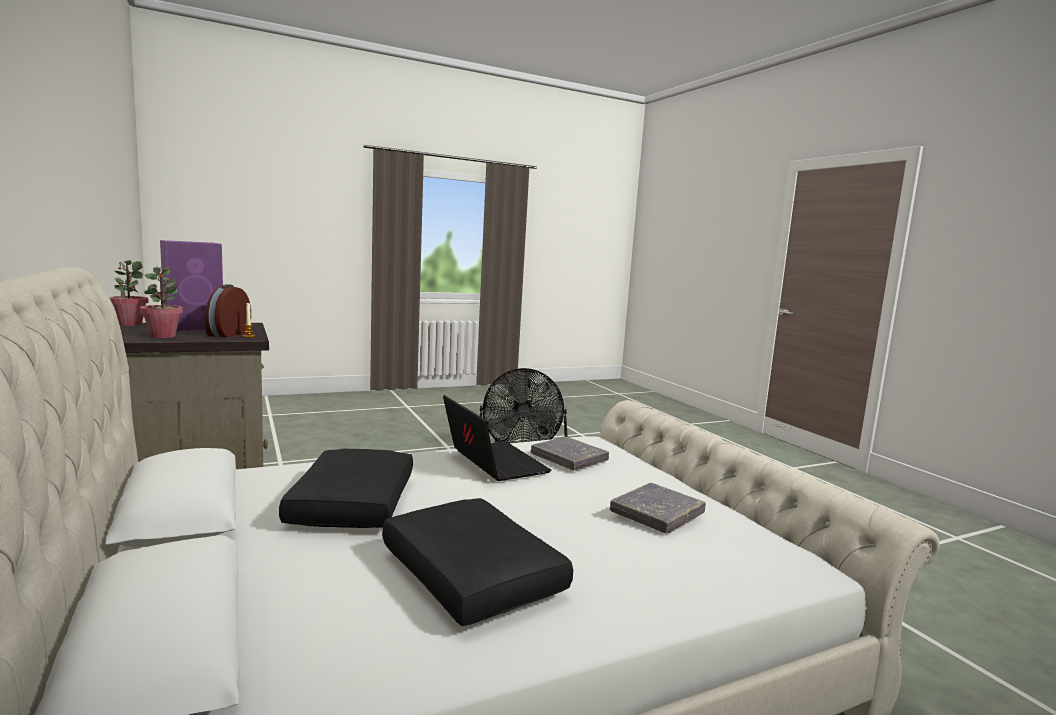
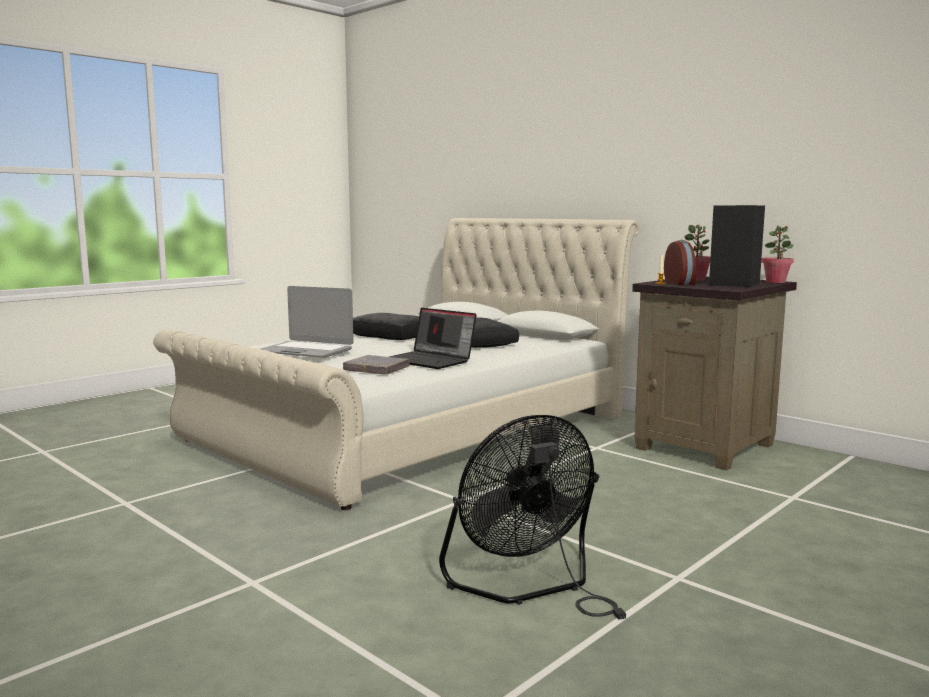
camera: 160 degrees right, 0 degrees up
purple speaker [160,240,223,331] -> black speaker [709,205,765,287]
grey book [610,483,706,533] -> laptop [261,286,354,357]

